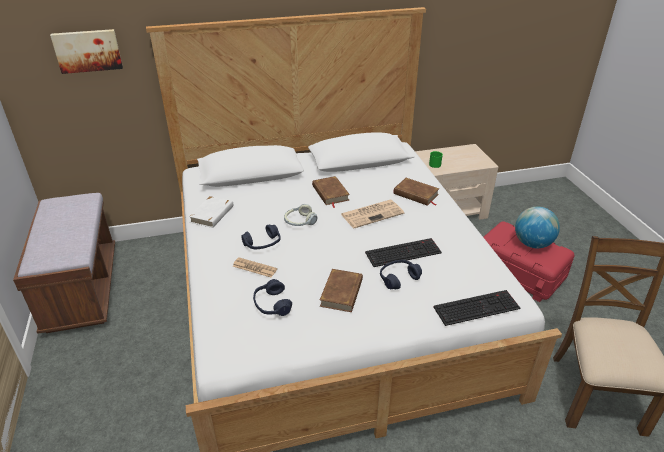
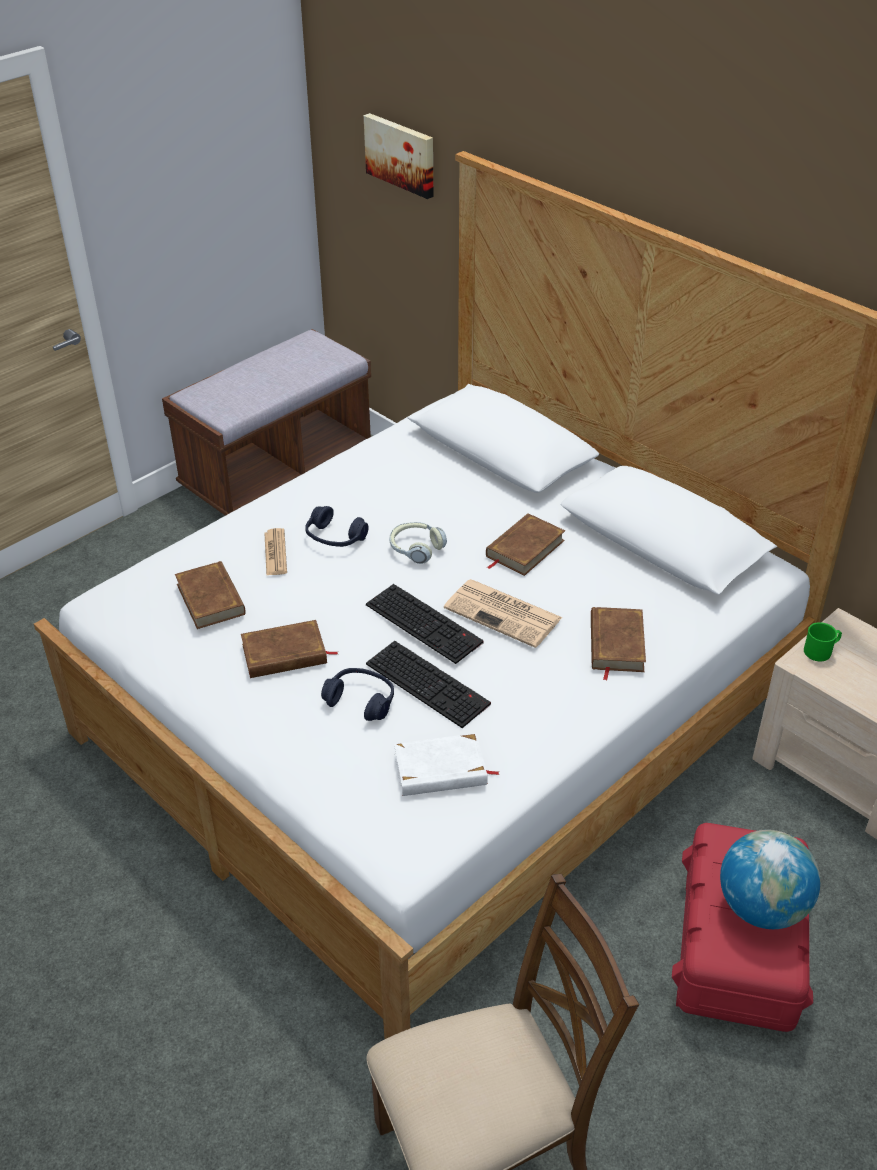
camera: 60 degrees right, 5 degrees up
white book [189,196,233,228] -> white book moved to [394,733,500,796]
blue headphones [253,279,292,316] -> brown book [175,561,246,629]
keyboard [433,290,520,326] -> keyboard moved to [366,584,484,664]

